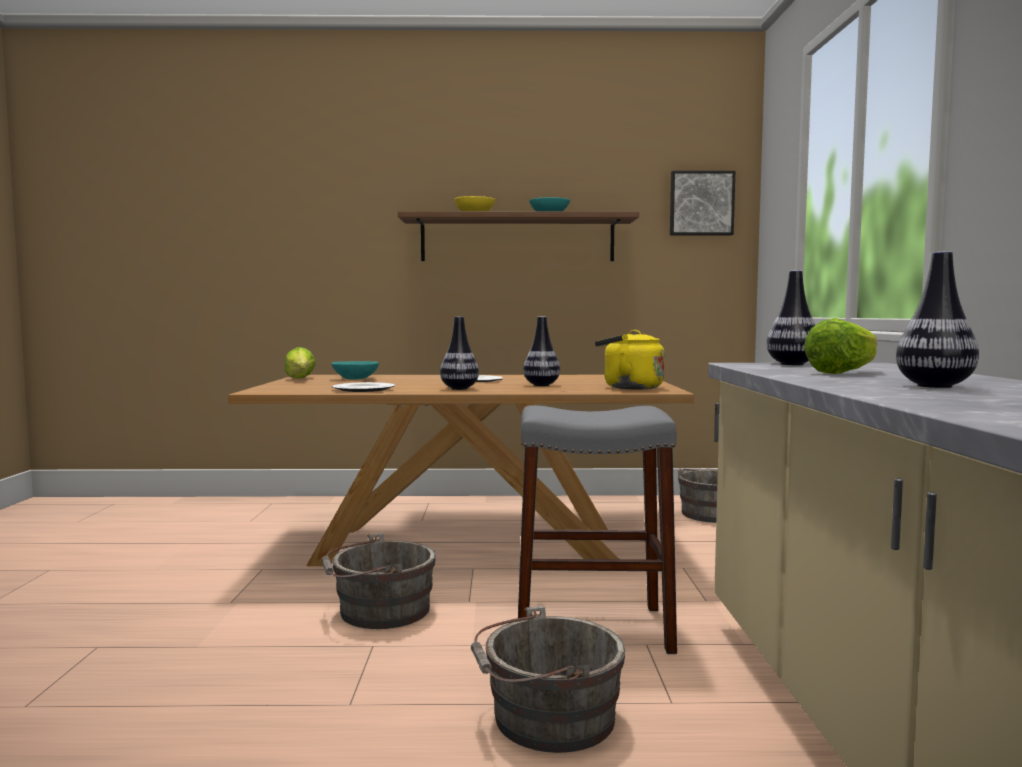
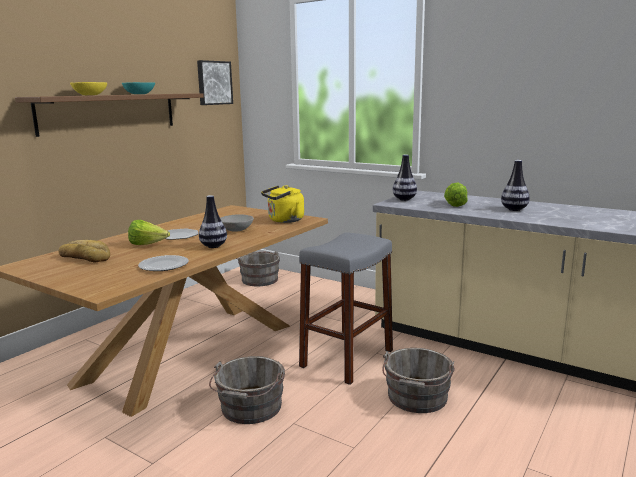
camera: 55 degrees left, 10 degrees up
lettuce [284,347,316,378] -> lettuce moved to [128,220,170,245]
turquoise bowl [331,361,379,380] -> bread [58,240,110,263]
vase [523,317,560,386] -> grey bowl [220,214,254,232]

